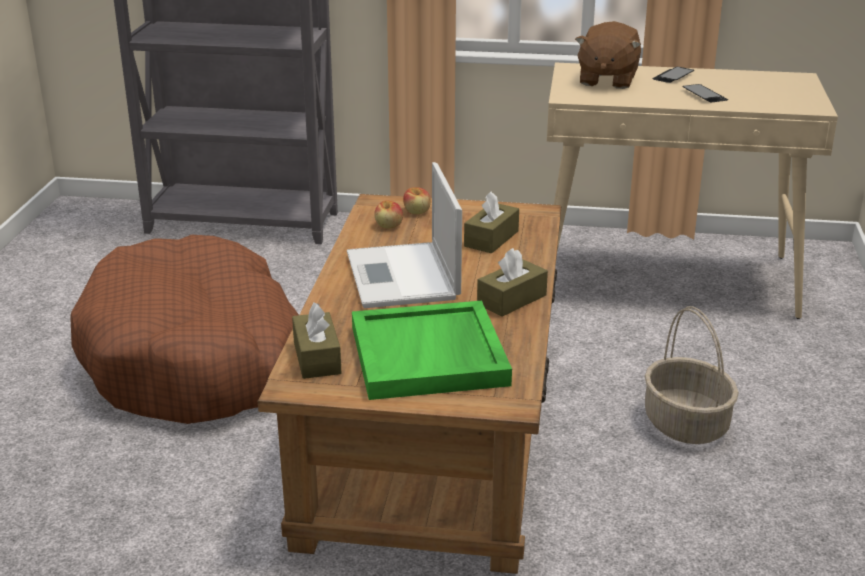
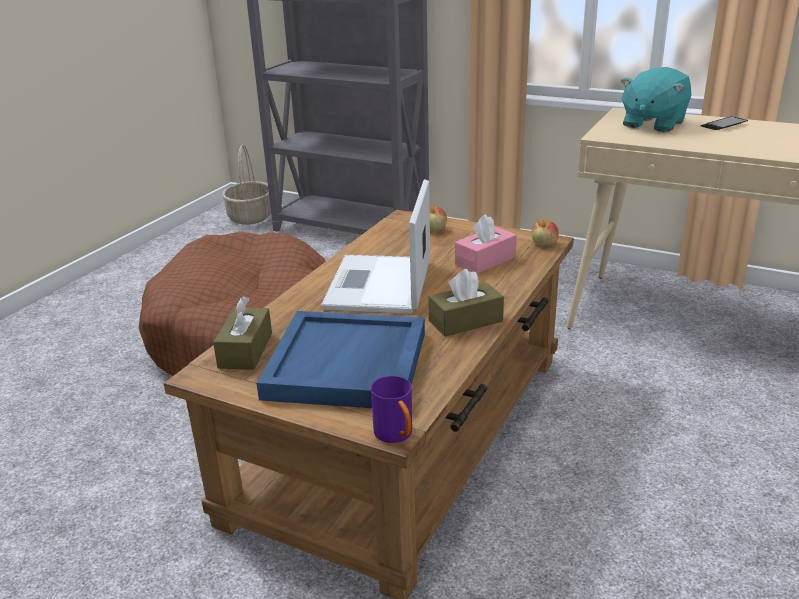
camera: 20 degrees right, 0 degrees up
green tray [352,301,512,400] -> blue tray [257,311,425,408]
apple [374,200,403,228] -> apple moved to [531,220,559,246]
brown tissue box [464,192,519,253] -> pink tissue box [455,214,517,274]
brown plush toy [575,21,641,89] -> turquoise plush toy [621,67,691,132]
basket [644,306,739,444] -> basket moved to [222,144,271,225]
phone [683,84,728,102] -> none
none -> purple mug [371,376,412,443]

